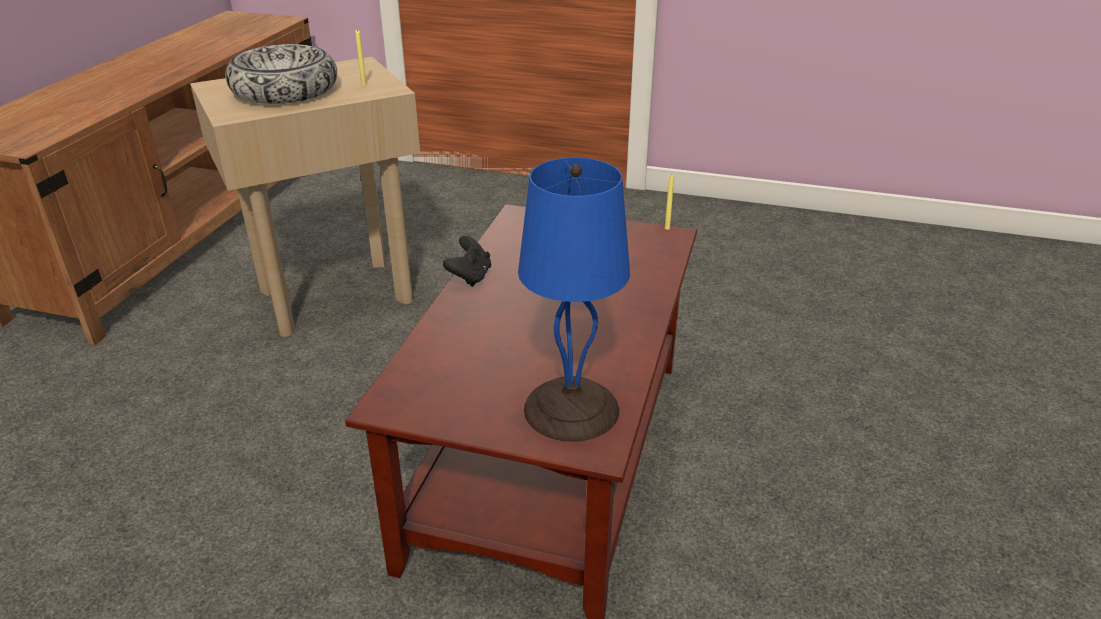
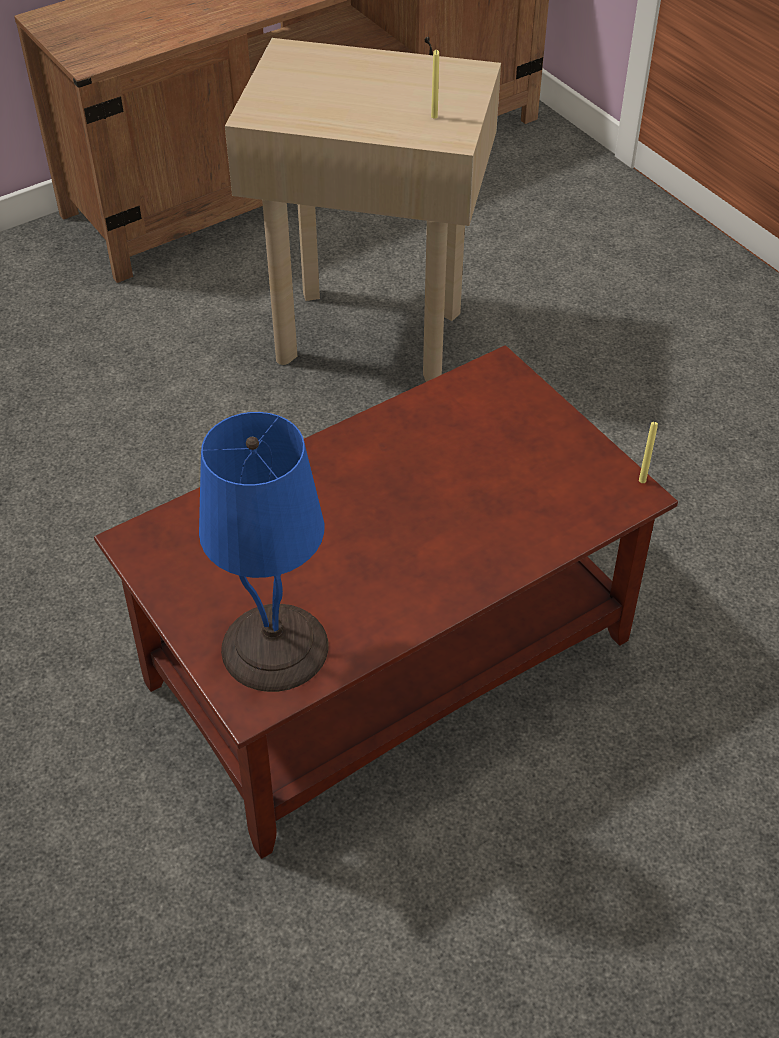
camera: 40 degrees right, 15 degrees up
bowl [225,44,337,104] -> none
black game controller [443,236,491,287] -> none

